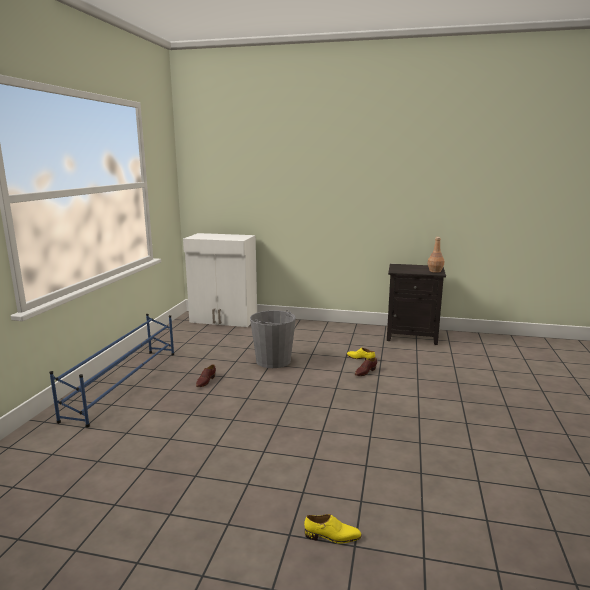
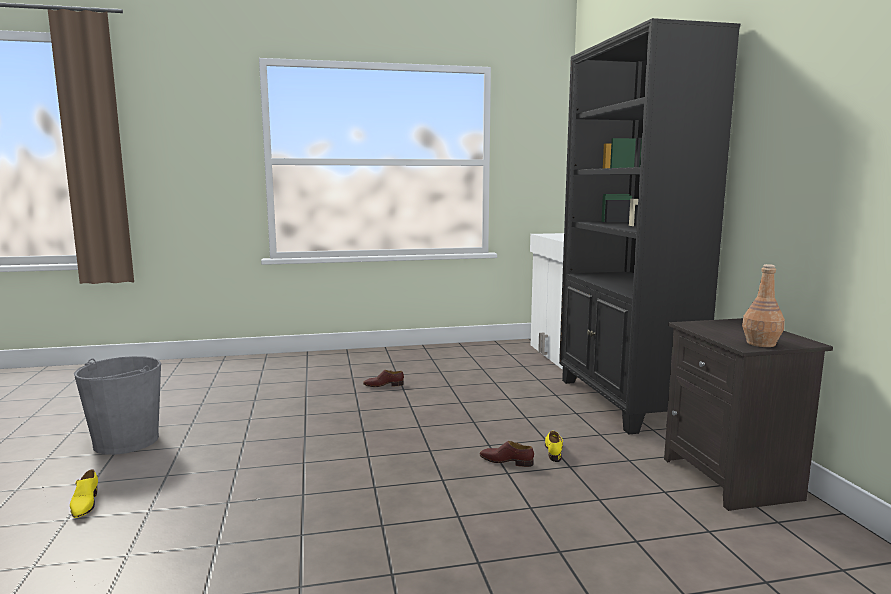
camera: 65 degrees right, 5 degrees down
blue shoe rack [49,314,174,428] -> none
grey bucket [250,310,296,368] -> grey bucket moved to [74,356,161,455]
none -> black bookcase [559,18,740,434]

